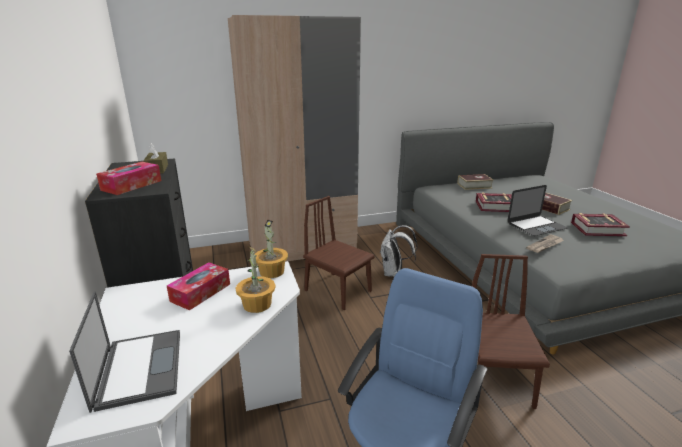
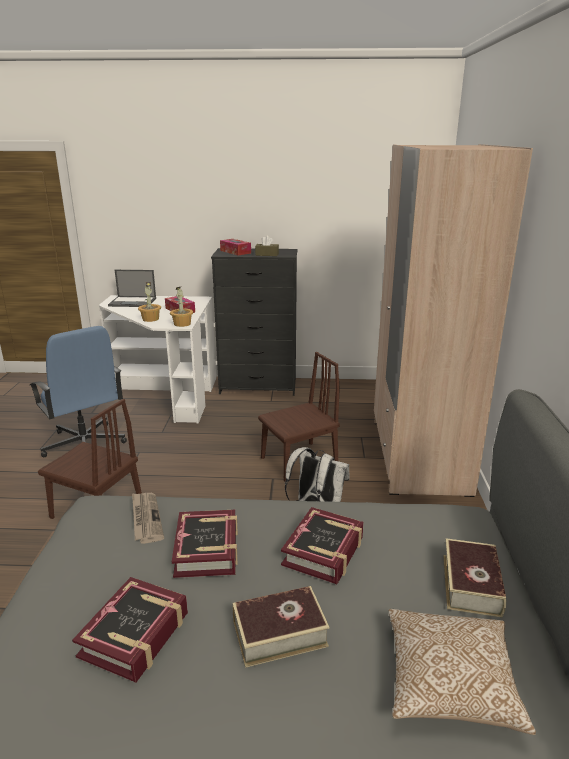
camera: 110 degrees right, 0 degrees up
laptop [507,185,568,236] -> book [172,510,238,578]
none -> pillow [389,609,536,735]

